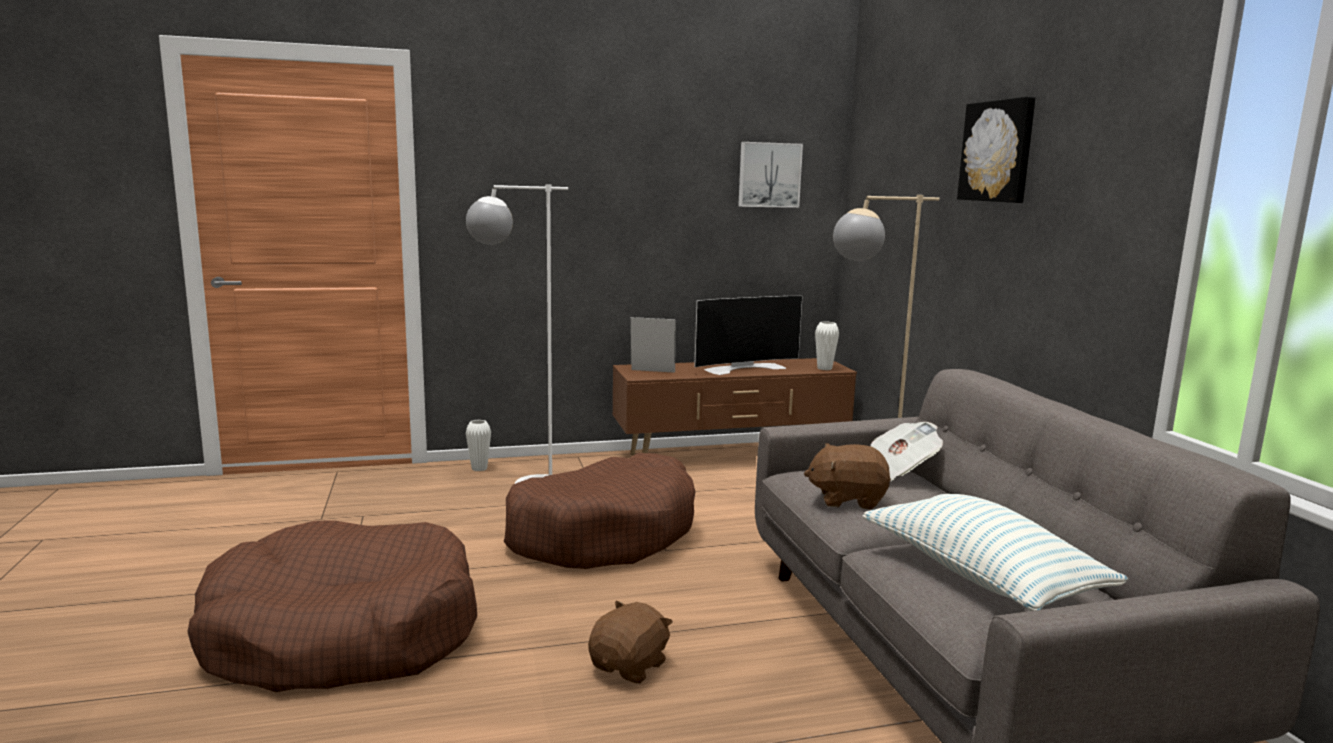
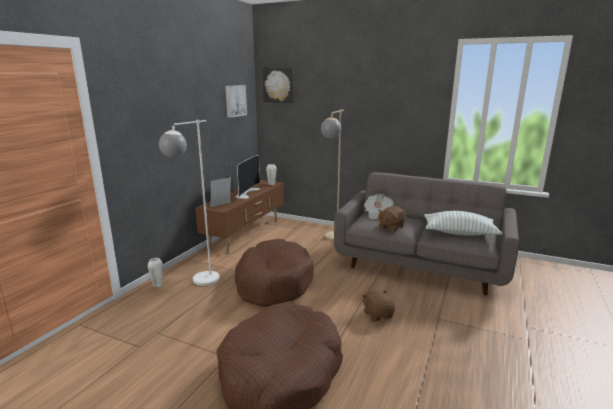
camera: 50 degrees left, 5 degrees up
picture [957,97,1036,203] -> picture moved to [263,68,294,103]

